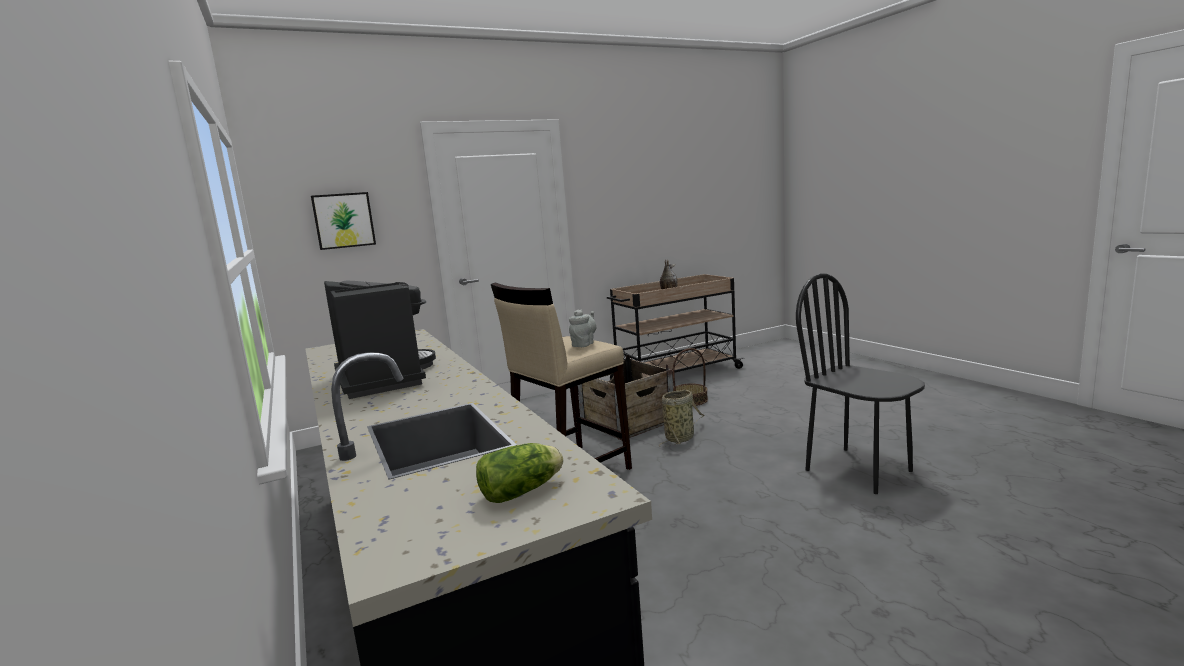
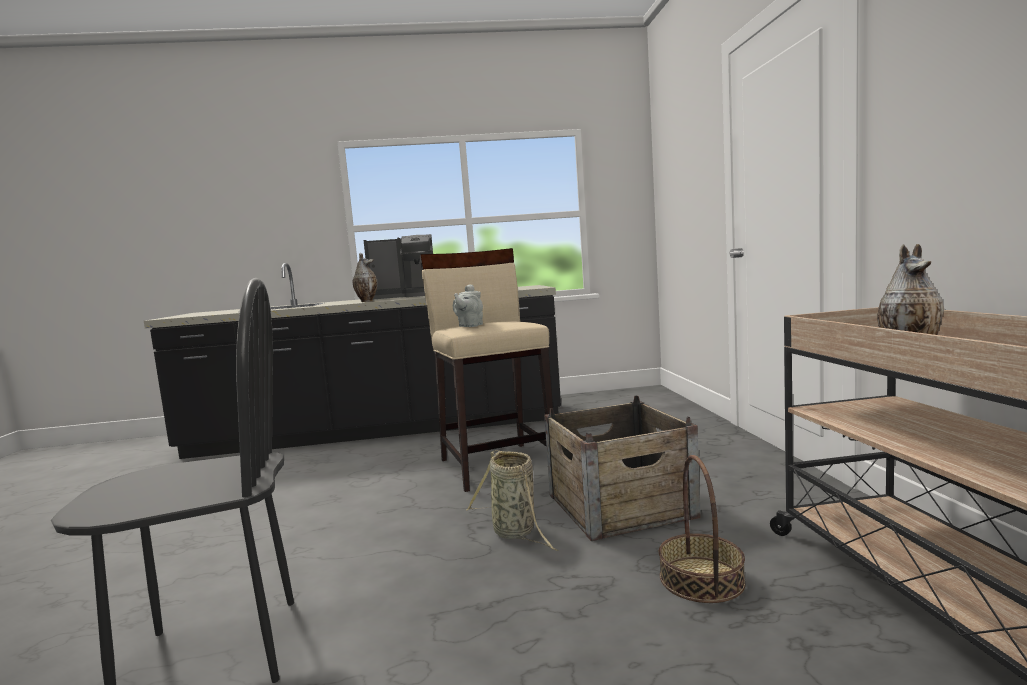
camera: 110 degrees right, 5 degrees down
picture [311,192,376,250] -> none
lettuce [476,443,563,503] -> none
grey teapot [569,310,596,347] -> grey teapot turned 60 degrees clockwise [453,284,483,327]
none -> vase [353,253,377,302]

